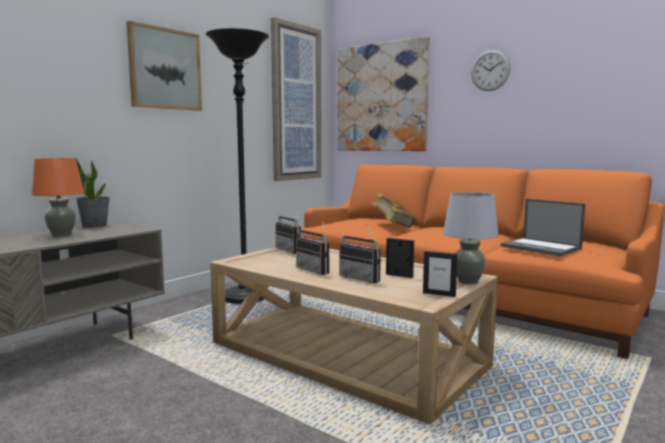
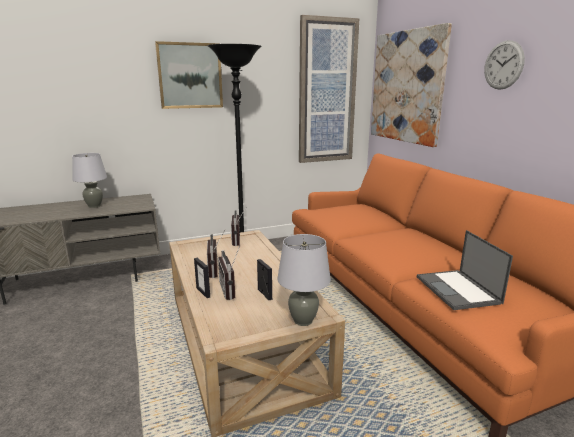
camera: 30 degrees right, 10 degrees up
orange table lamp [31,158,84,237] -> grey table lamp [72,153,107,208]
potted plant [76,159,110,228] -> none
book [371,193,416,228] -> none
picture frame [423,251,457,297] -> picture frame moved to [194,258,210,298]

